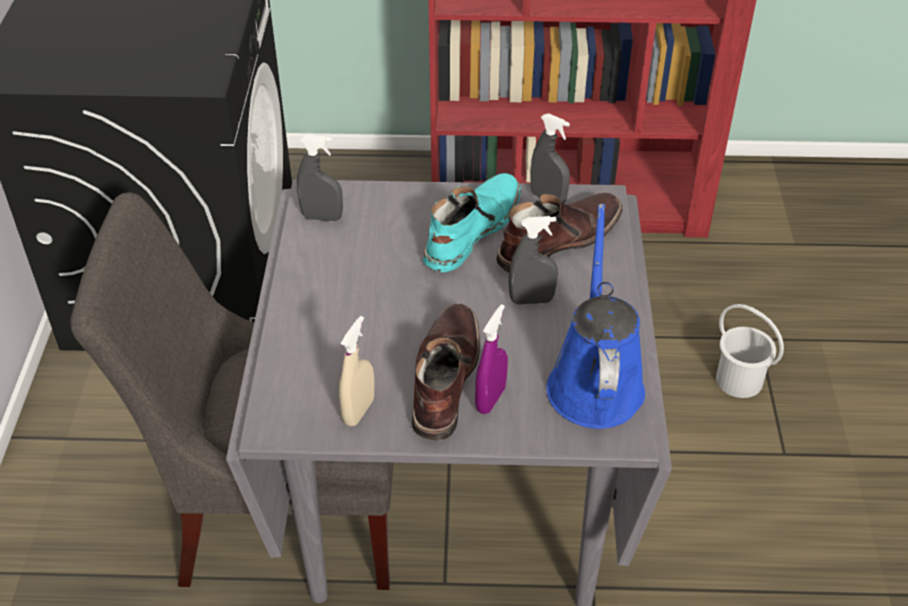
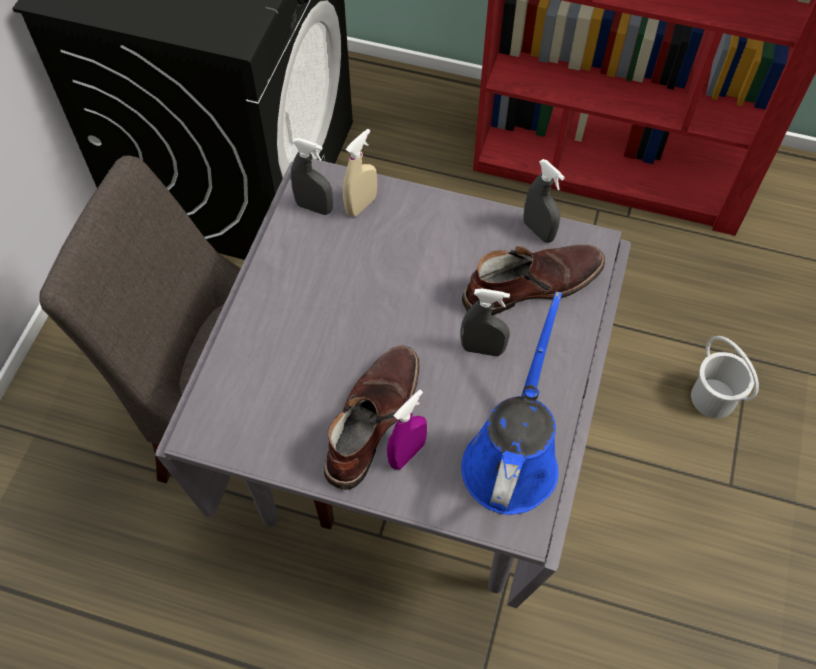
camera: 15 degrees right, 15 degrees up
beige spray bottle [339,316,375,427] -> beige spray bottle moved to [343,129,377,217]
turquoise boot [423,173,521,272] -> none

